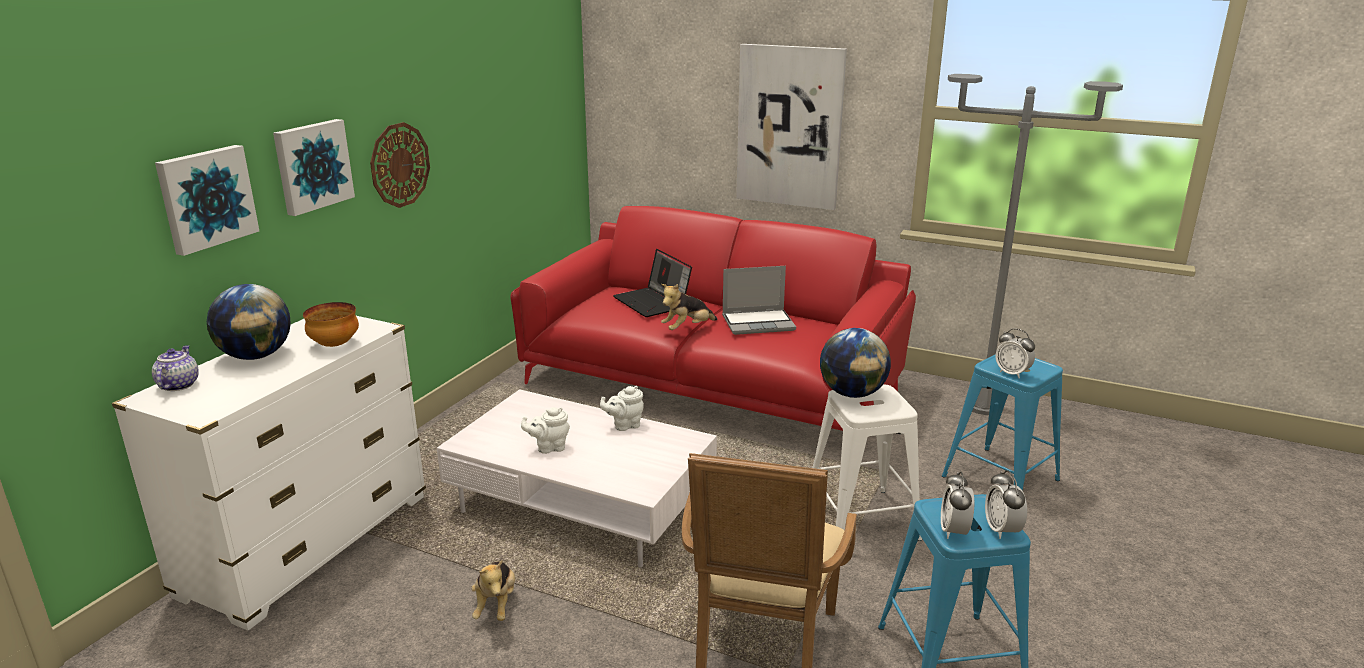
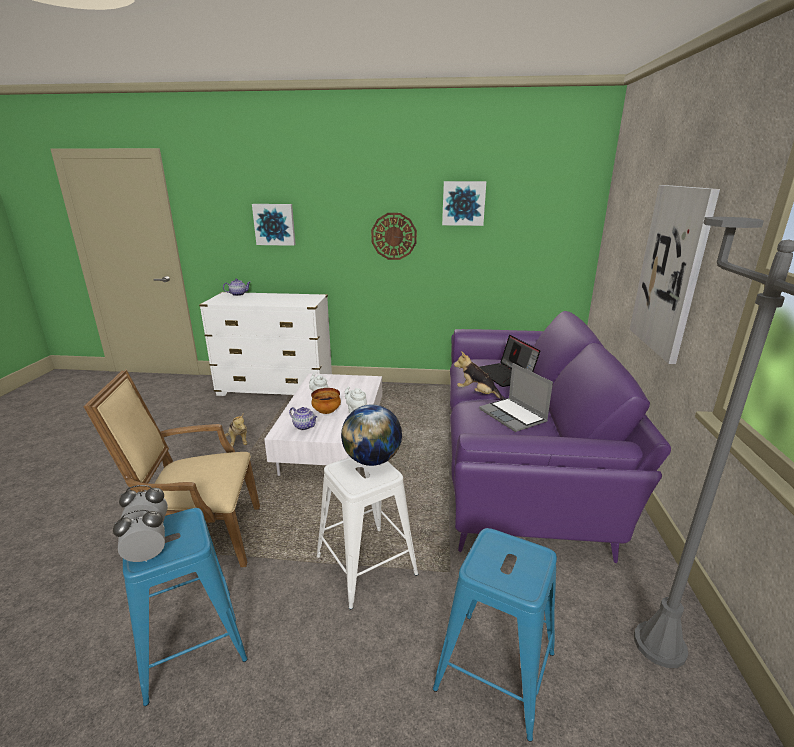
camera: 70 degrees right, 0 degrees up
globe [207,284,291,360] -> none
picture [273,119,355,216] -> picture moved to [442,181,486,226]
bowl [303,302,359,347] -> bowl moved to [311,388,341,414]
plush toy [471,560,515,621] -> plush toy turned 90 degrees counterclockwise [225,413,248,447]
red sofa [510,206,916,431] -> purple sofa [450,311,671,563]
laptop [613,249,692,317] -> laptop turned 60 degrees counterclockwise [479,335,540,387]
alarm clock [995,328,1035,378] -> none
none -> teapot [289,407,317,430]

